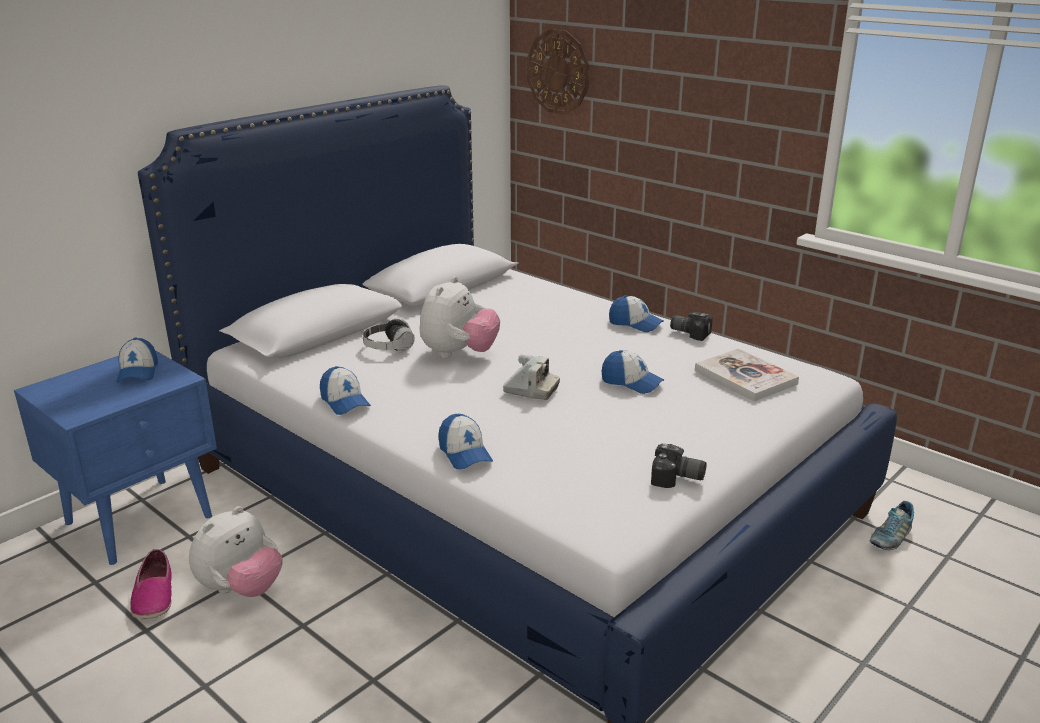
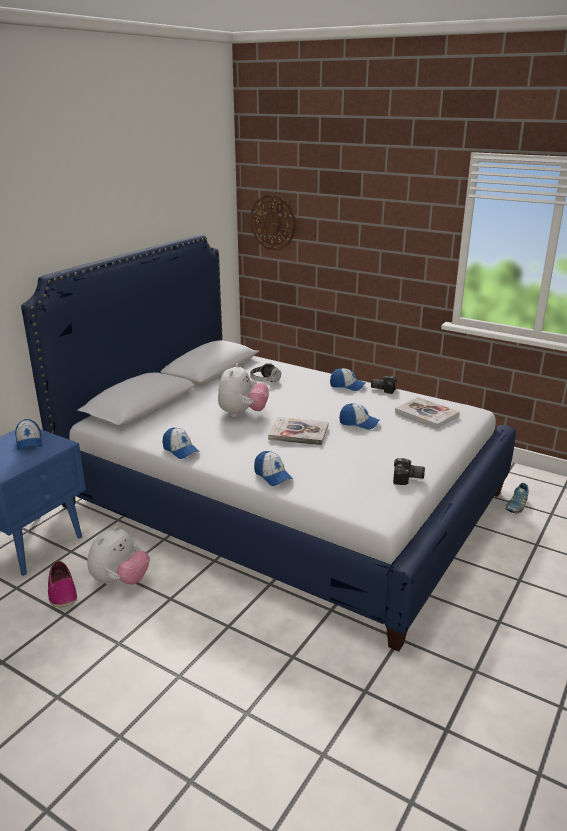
camera: 10 degrees left, 0 degrees up
headphones [363,318,415,351] -> headphones moved to [250,363,281,382]
camera [503,355,560,400] -> book [268,417,329,445]

